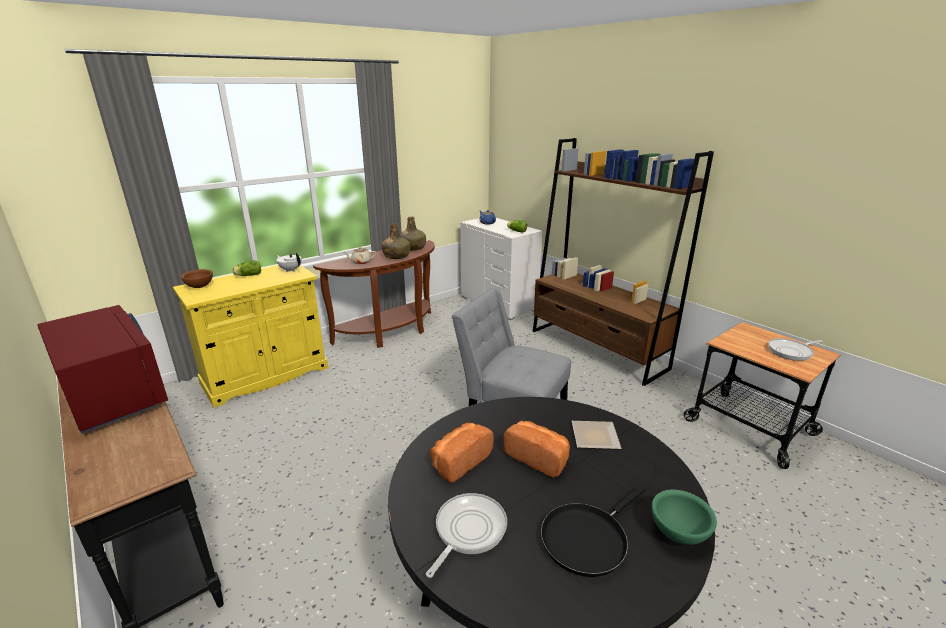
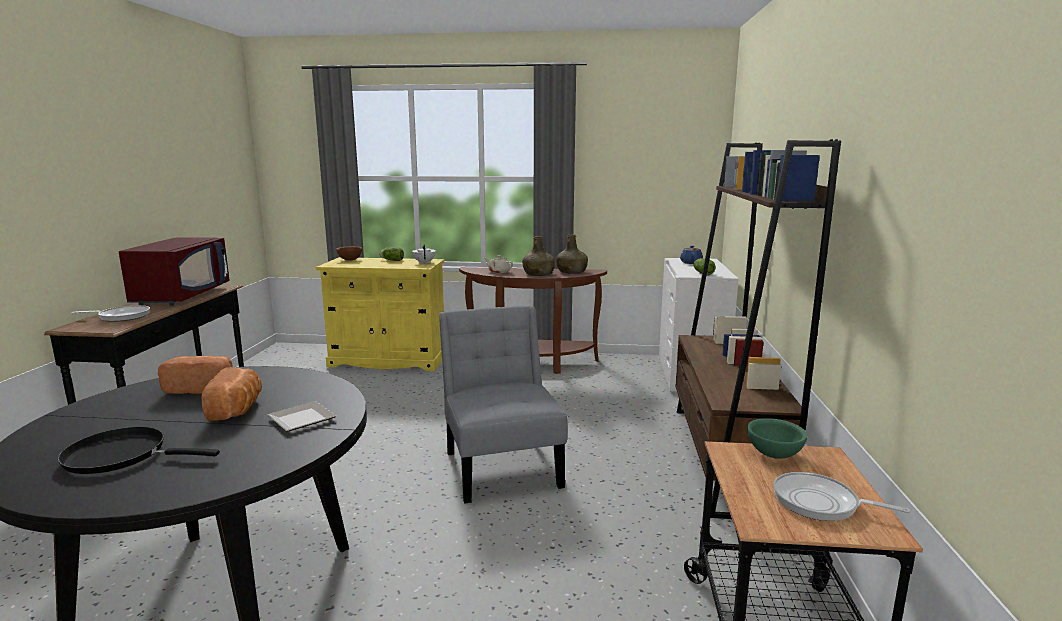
camera: 45 degrees right, 10 degrees down
frying pan [426,493,507,578] -> frying pan moved to [72,305,150,322]
green bowl [652,490,717,545] -> green bowl moved to [747,418,808,459]

